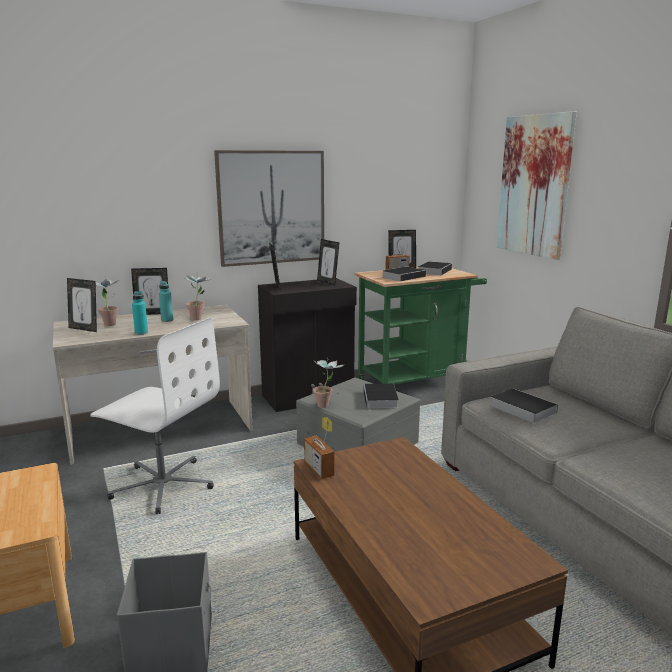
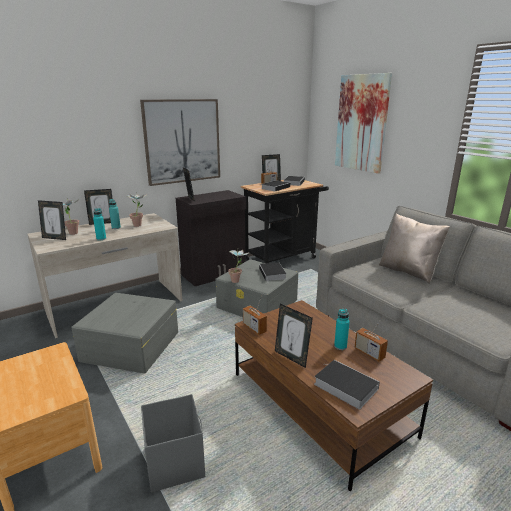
camera: 10 degrees left, 5 degrees up
white office chair [90,318,220,514] -> grey storage box [71,293,178,373]
picture frame [317,239,339,285] -> picture frame moved to [275,304,313,368]
green cart [354,267,487,385] -> black cart [240,180,329,263]
book [490,388,558,423] -> book moved to [314,360,380,409]
none -> turquoise bottle [334,309,350,350]
none -> radio [354,316,388,361]
none -> beige pillow [379,214,450,284]

